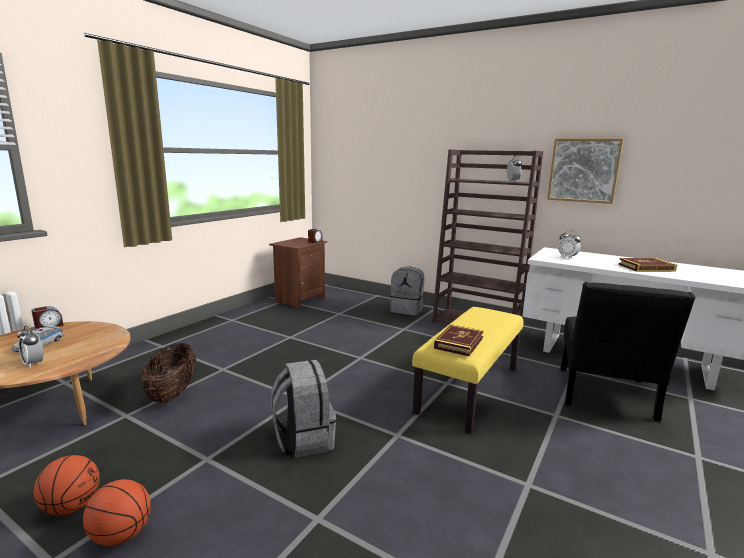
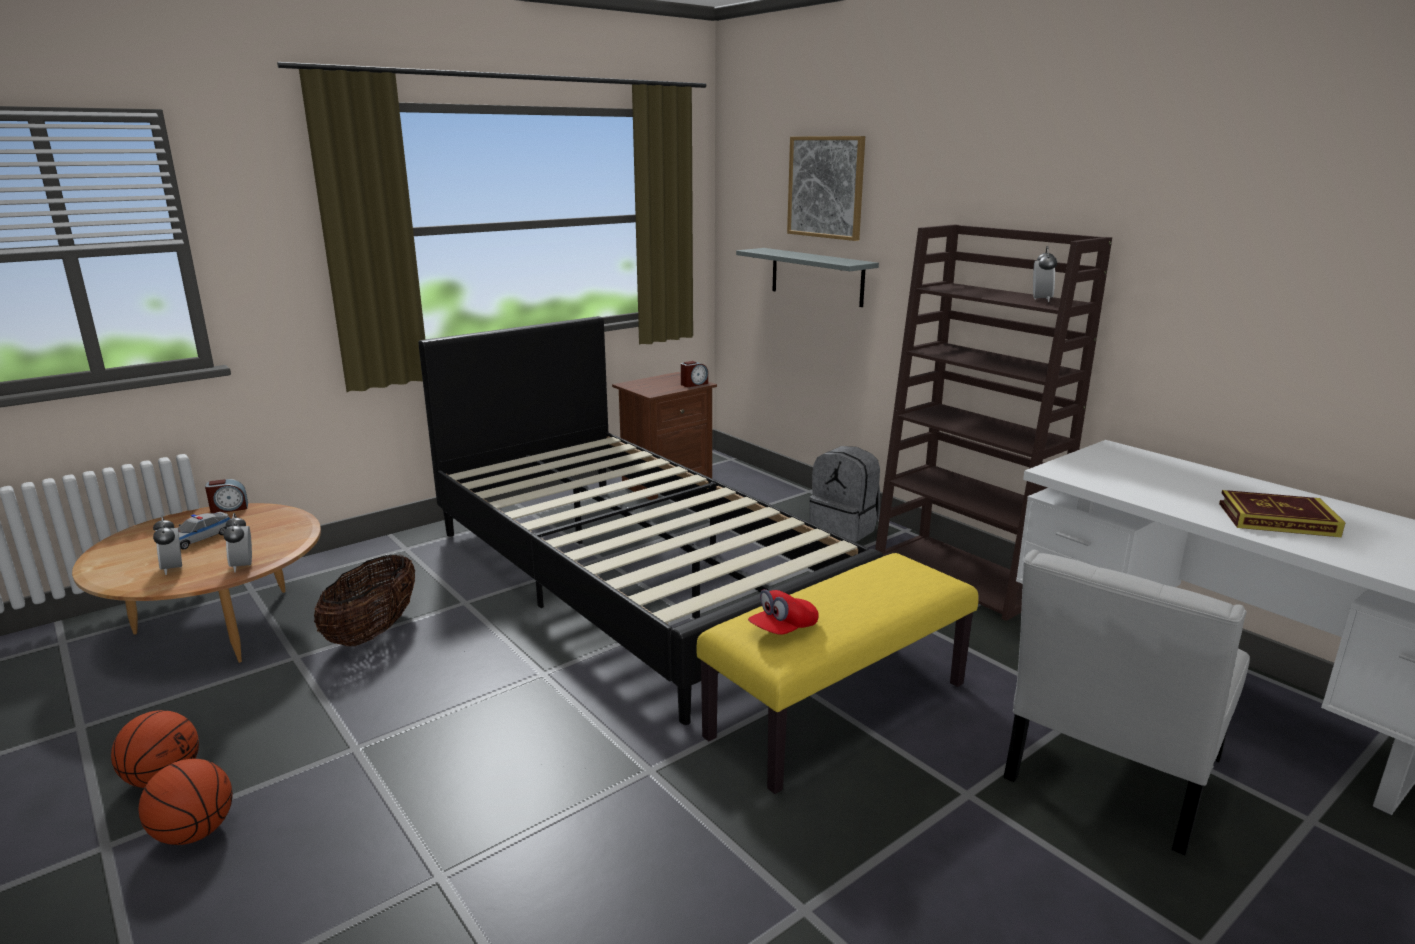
camera: 20 degrees right, 5 degrees up
grey backpack [271,360,336,458] -> none
book [434,324,484,356] -> red cap [748,589,819,635]
picture [547,139,623,204] -> picture moved to [787,136,865,241]
alarm clock [558,231,581,259] -> alarm clock moved to [223,513,252,572]
black chair [560,282,696,422] -> white chair [1003,550,1250,855]
none -> black bed [418,316,883,725]
none -> grey shelf [736,248,879,307]

